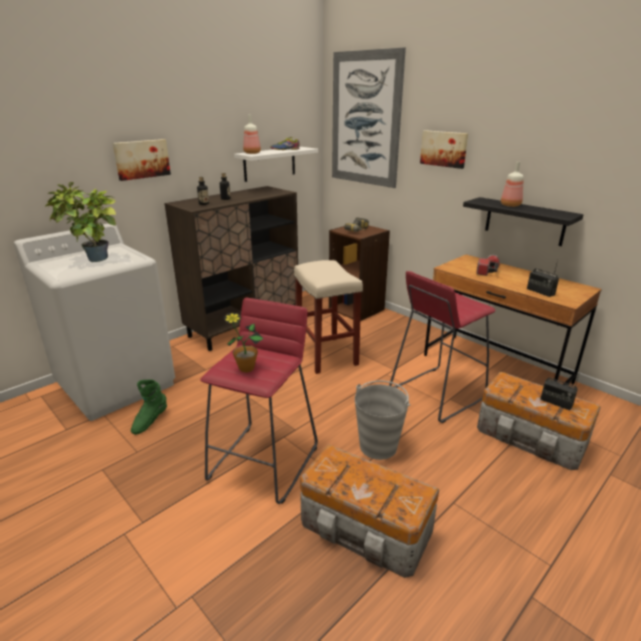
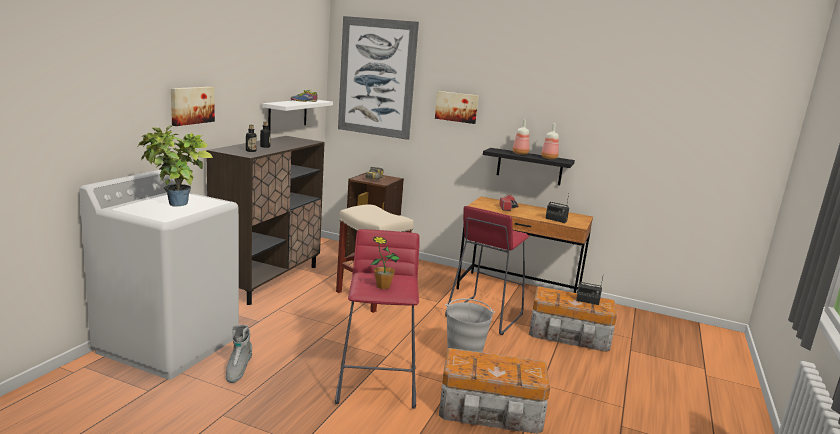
camera: 25 degrees left, 10 degrees down
green boot [131,380,167,435] -> grey boot [226,325,252,383]
bottle [243,115,261,154] -> bottle moved to [541,124,559,159]

